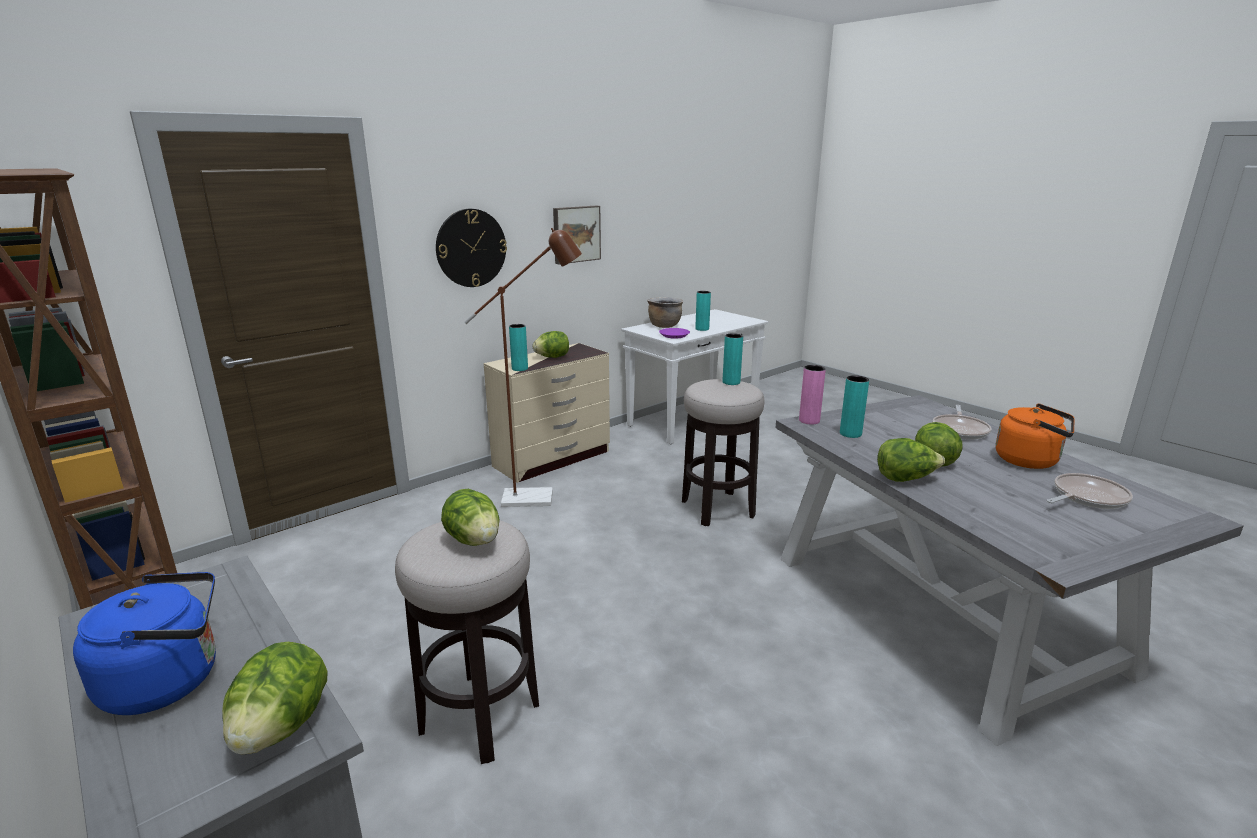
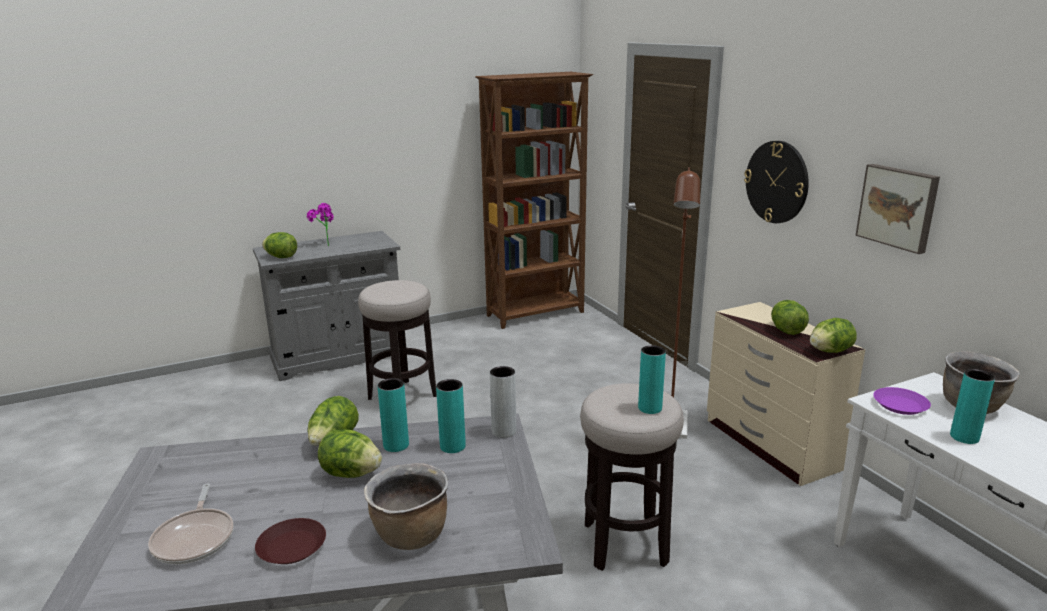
camera: 105 degrees right, 0 degrees up
blue kettle [73,572,216,715] -> potted plant [306,203,334,246]
lettuce [441,489,499,546] -> lettuce moved to [810,318,856,353]
turquoise vase [509,324,528,371] -> turquoise vase moved to [377,378,409,452]
pink vase [799,365,826,425] -> grey vase [490,366,516,438]
frying pan [933,405,991,440] -> brown cooking pot [364,463,448,550]
orange kettle [996,403,1074,469] -> brown plate [255,518,326,564]

